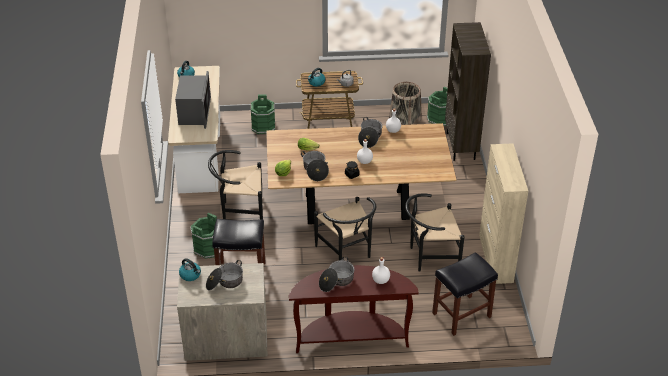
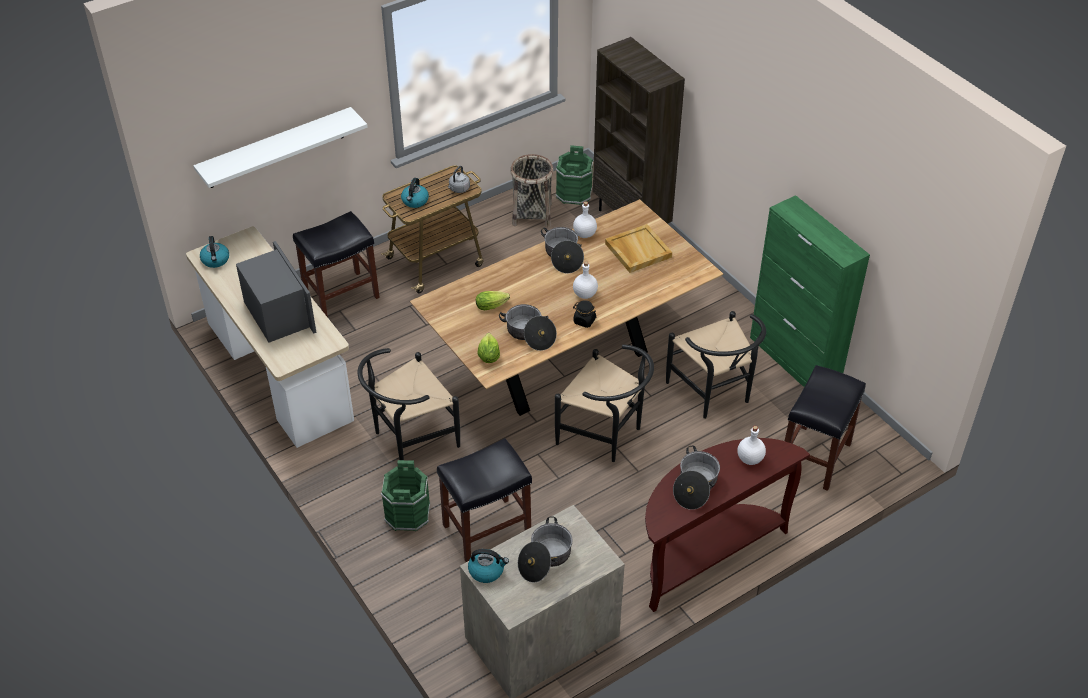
camera: 30 degrees left, 5 degrees up
green bucket [250,94,276,134] -> black stool [293,211,380,317]
black chair [405,194,465,272] -> black chair turned 75 degrees counterclockwise [666,311,766,419]
beige cabinet [479,143,528,284] -> green cabinet [750,195,870,387]
none -> white shelf [193,107,368,188]
none -> beige tray [605,224,672,273]

